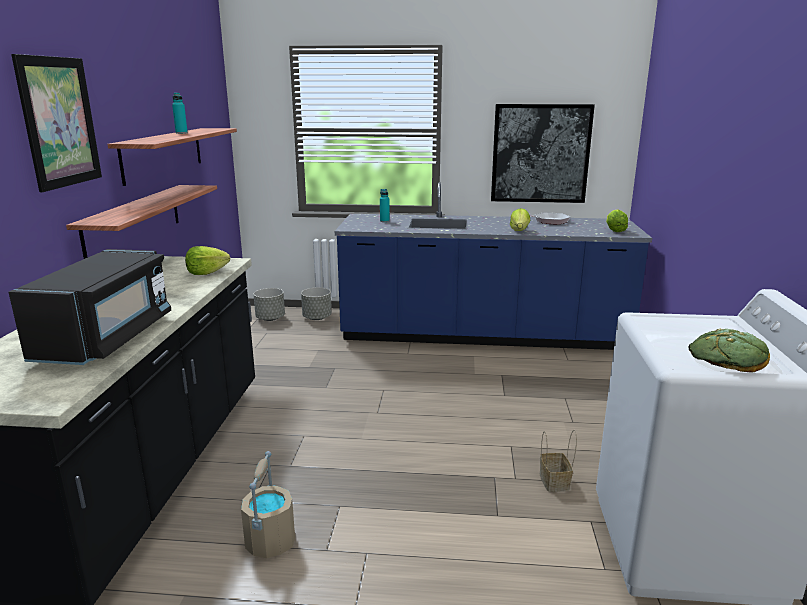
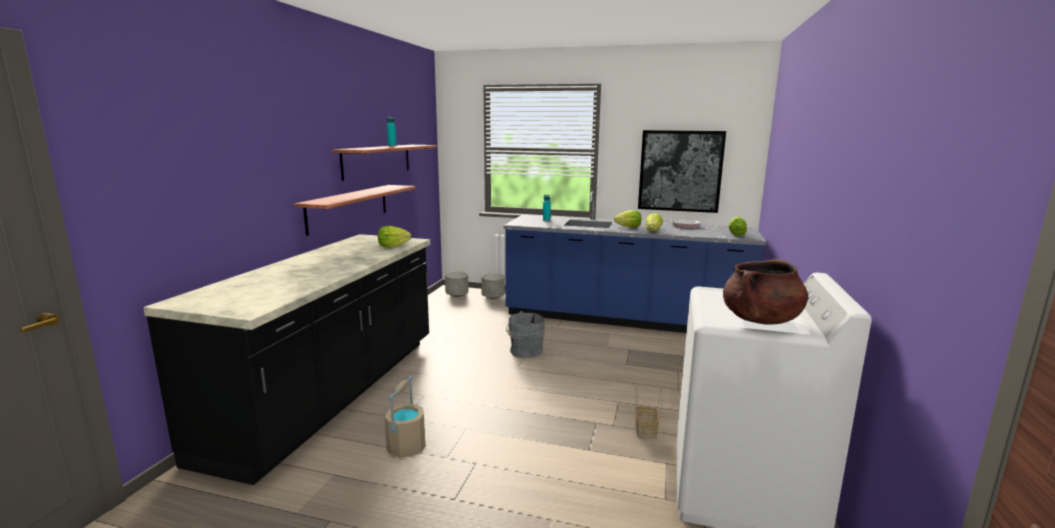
camera: 10 degrees right, 5 degrees down
black microwave [8,249,171,365] -> none
picture [11,54,102,192] -> none
bread [689,329,770,373] -> brown cooking pot [723,259,808,325]
none -> grey bucket [506,311,545,358]
none -> lettuce [614,210,641,228]

